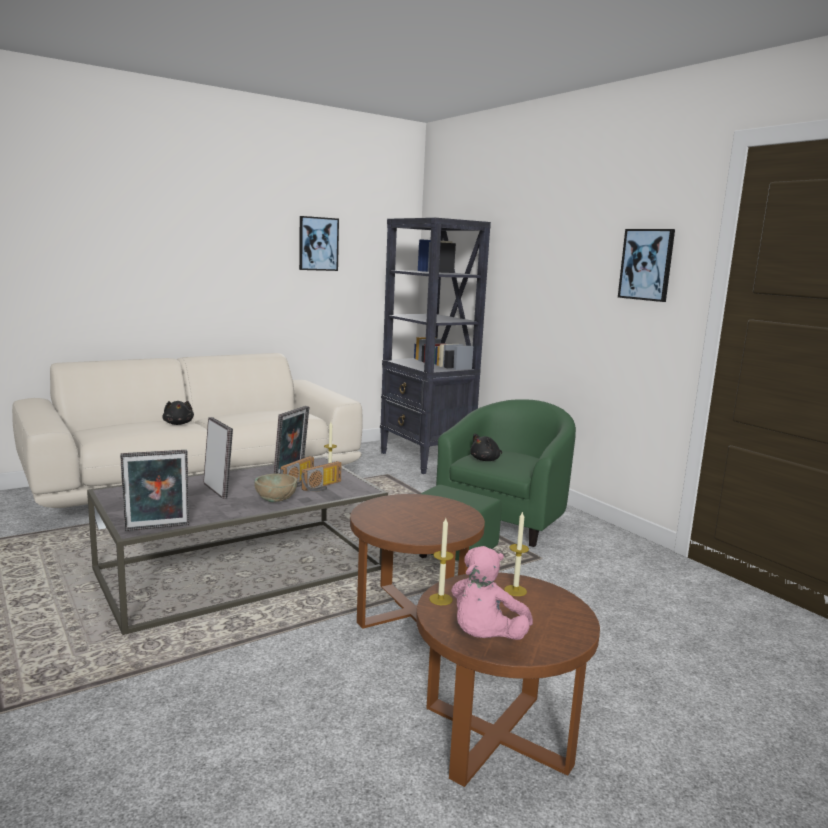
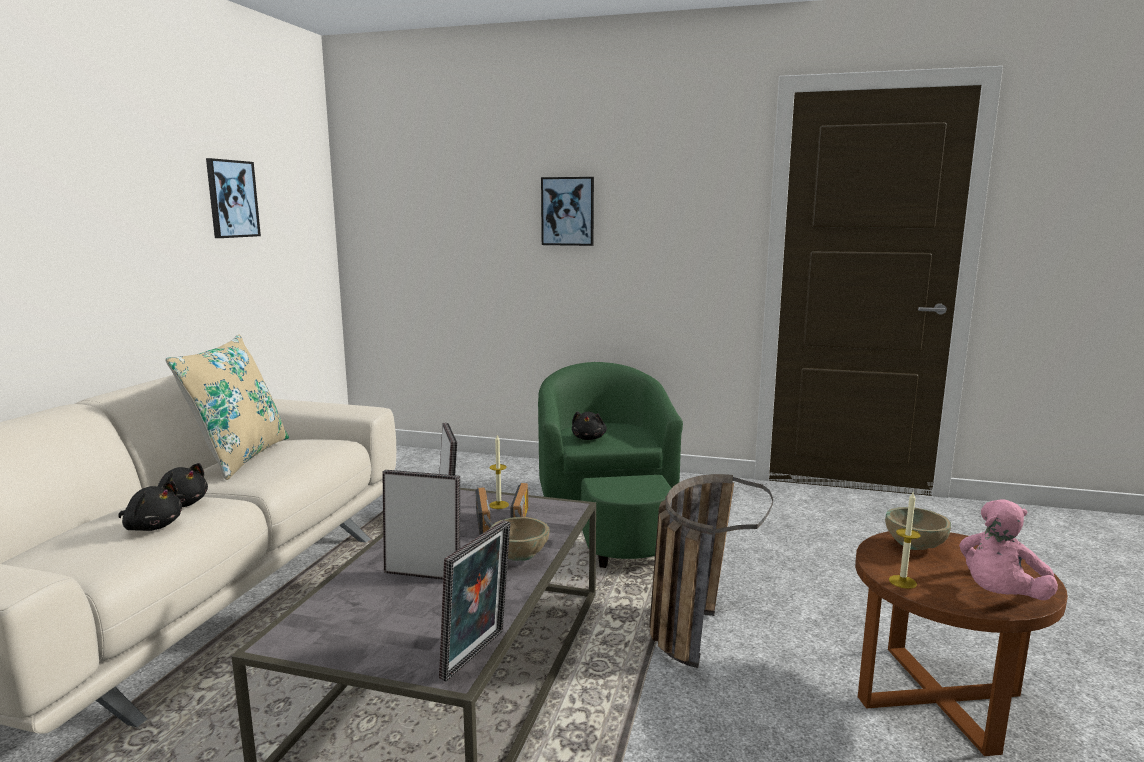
camera: 40 degrees left, 0 degrees up
brown side table [350,494,485,629] -> basket [649,474,773,668]
black bookcase [380,218,491,474] -> none
pink plush toy [451,546,533,640] -> pink plush toy turned 60 degrees clockwise [959,499,1058,600]
candle [504,511,529,596] -> beige bowl [885,507,951,550]
picture [618,229,675,302] -> picture moved to [541,177,594,246]
none -> black plush toy [118,481,182,531]
none -> beige pillow [165,335,289,480]

